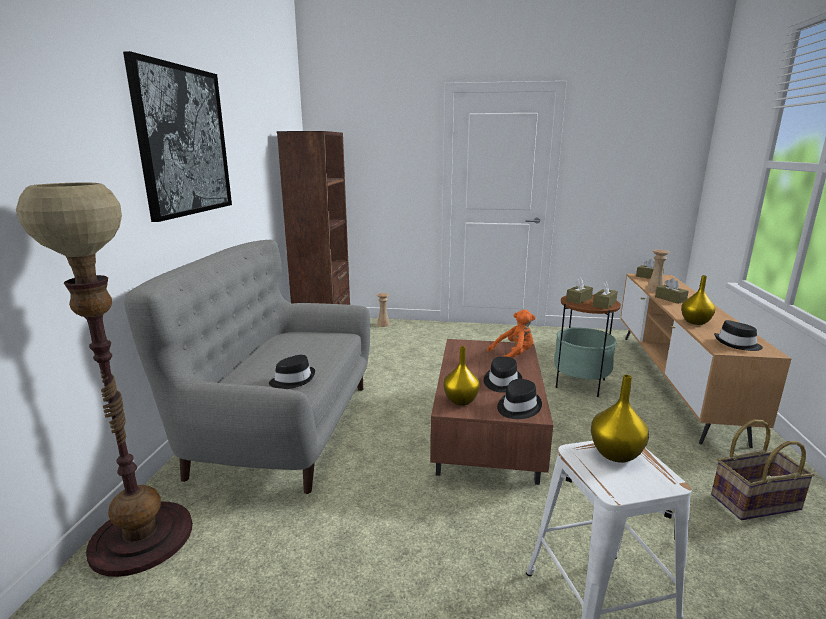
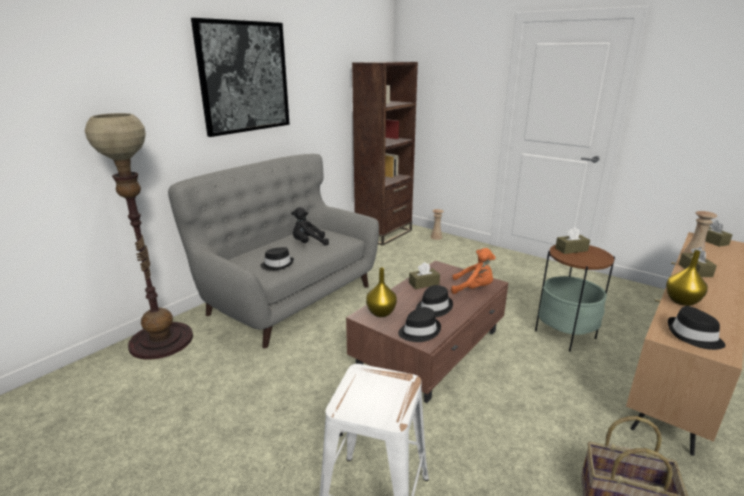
camera: 30 degrees right, 5 degrees up
yellow vase [591,375,649,463] -> none
brown tissue box [593,282,618,309] -> brown tissue box moved to [409,262,440,289]
none -> black plush toy [291,207,329,246]

